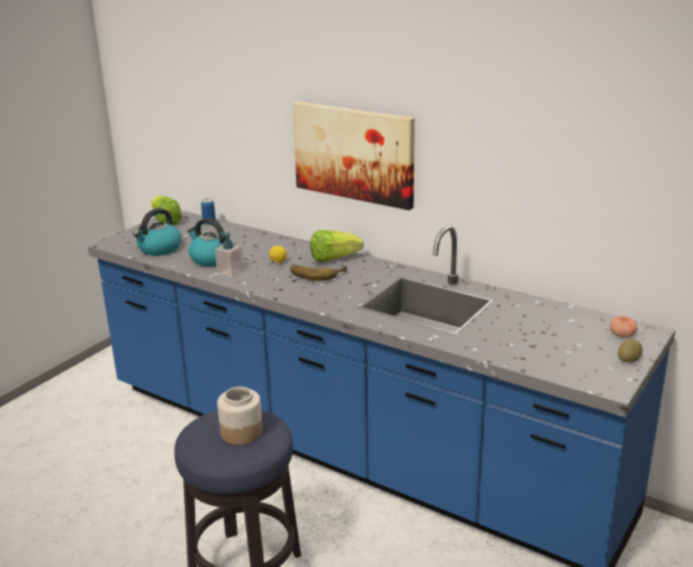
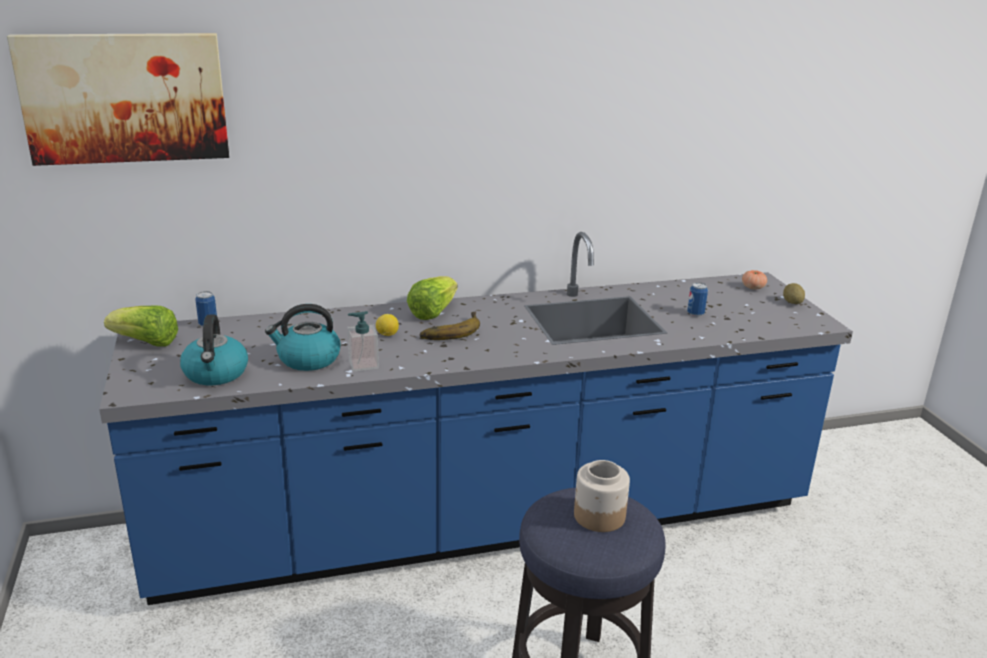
camera: 50 degrees left, 0 degrees up
picture [292,101,415,210] -> picture moved to [7,33,229,166]
none -> can [687,282,708,316]

